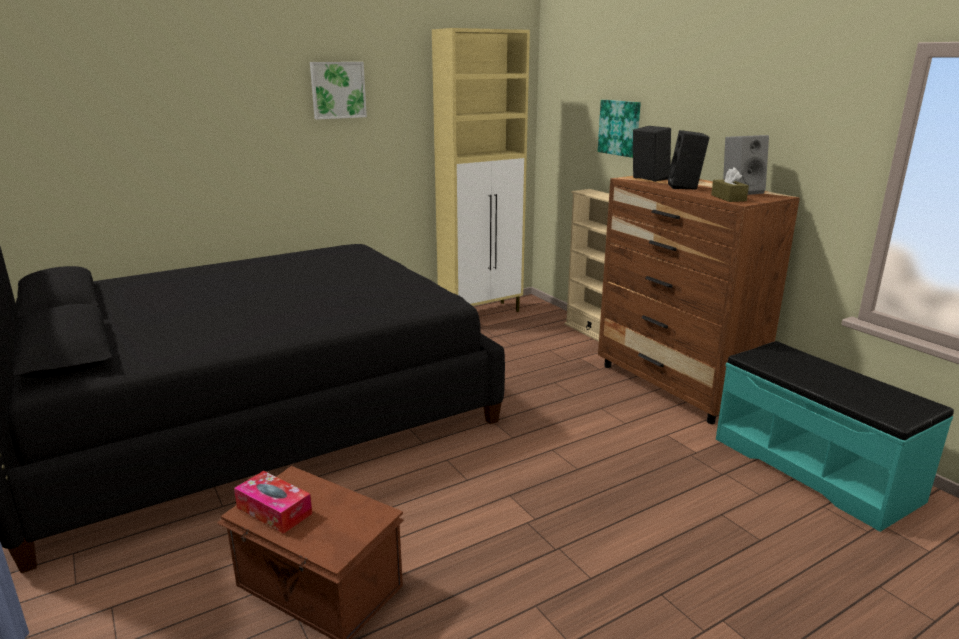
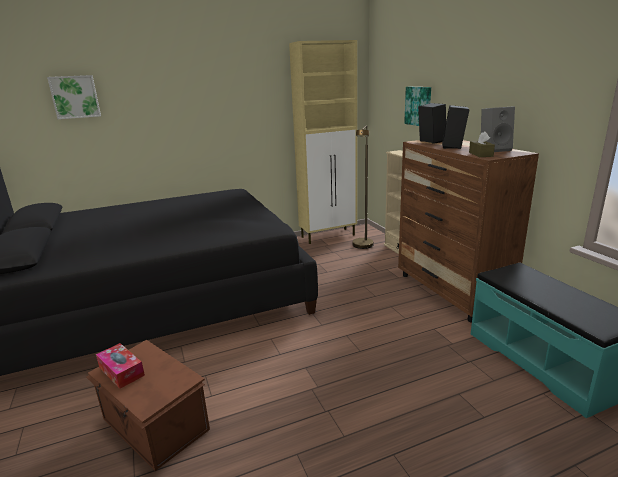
camera: 10 degrees right, 0 degrees up
picture [310,62,367,120] -> picture moved to [47,75,101,119]
none -> brown floor lamp [352,125,373,249]

